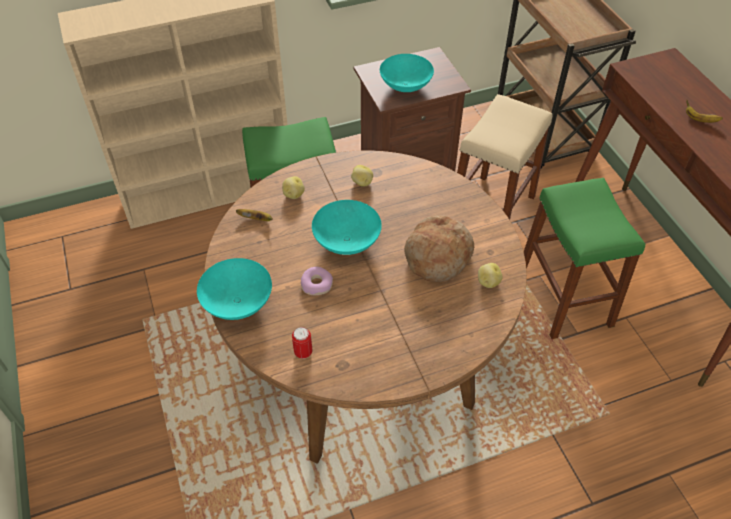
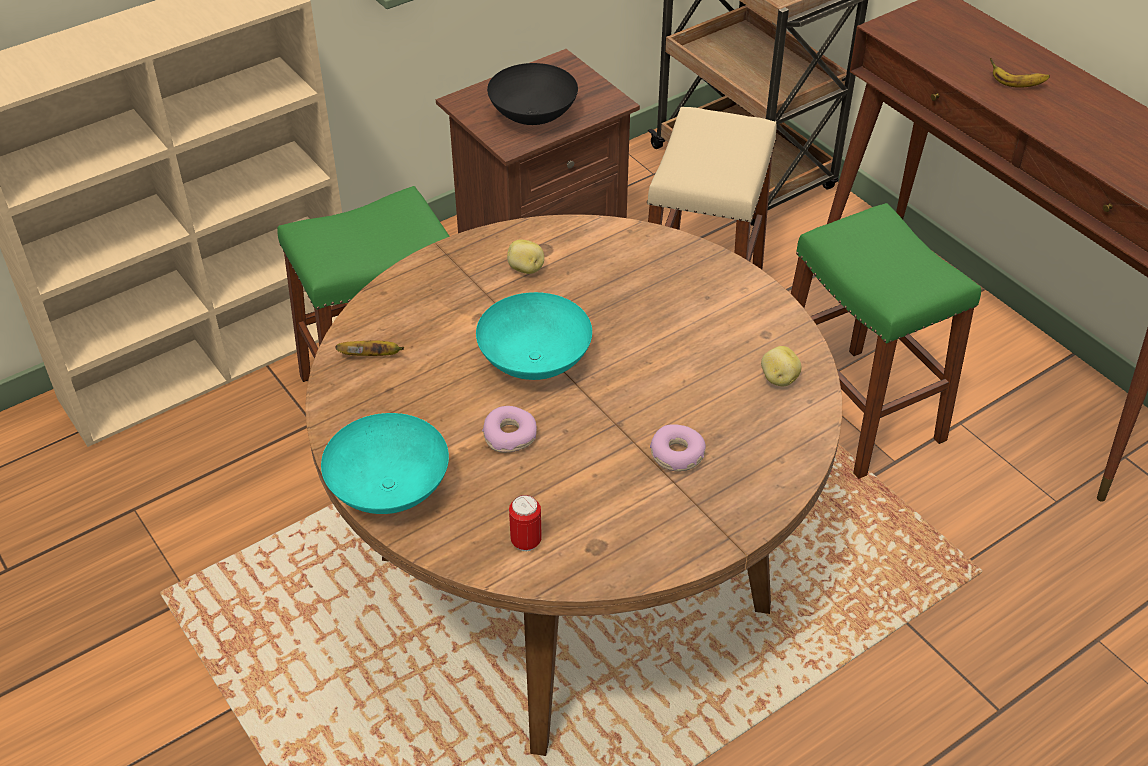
camera: 15 degrees left, 5 degrees down
potato [282,176,305,199] -> none
turquoise bowl [380,54,434,92] -> black bowl [487,63,578,125]
bread [404,215,474,282] -> none
none -> donut [650,424,706,472]

